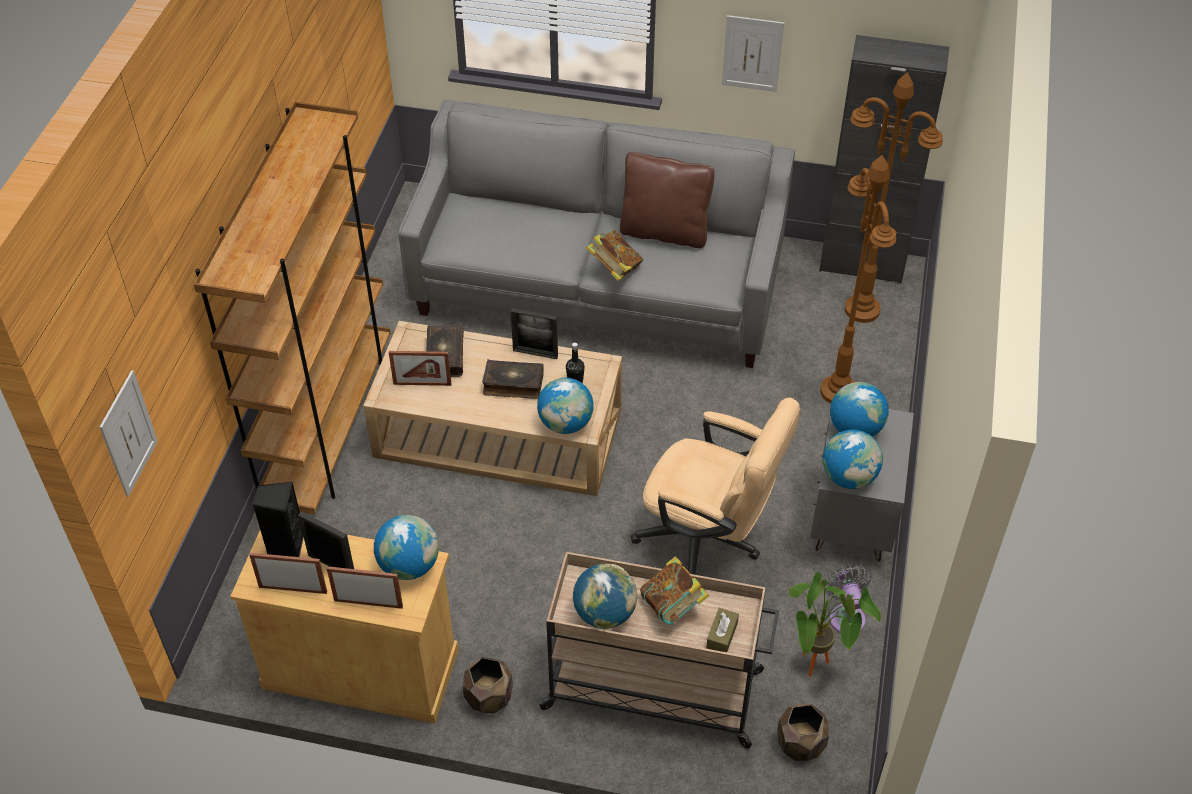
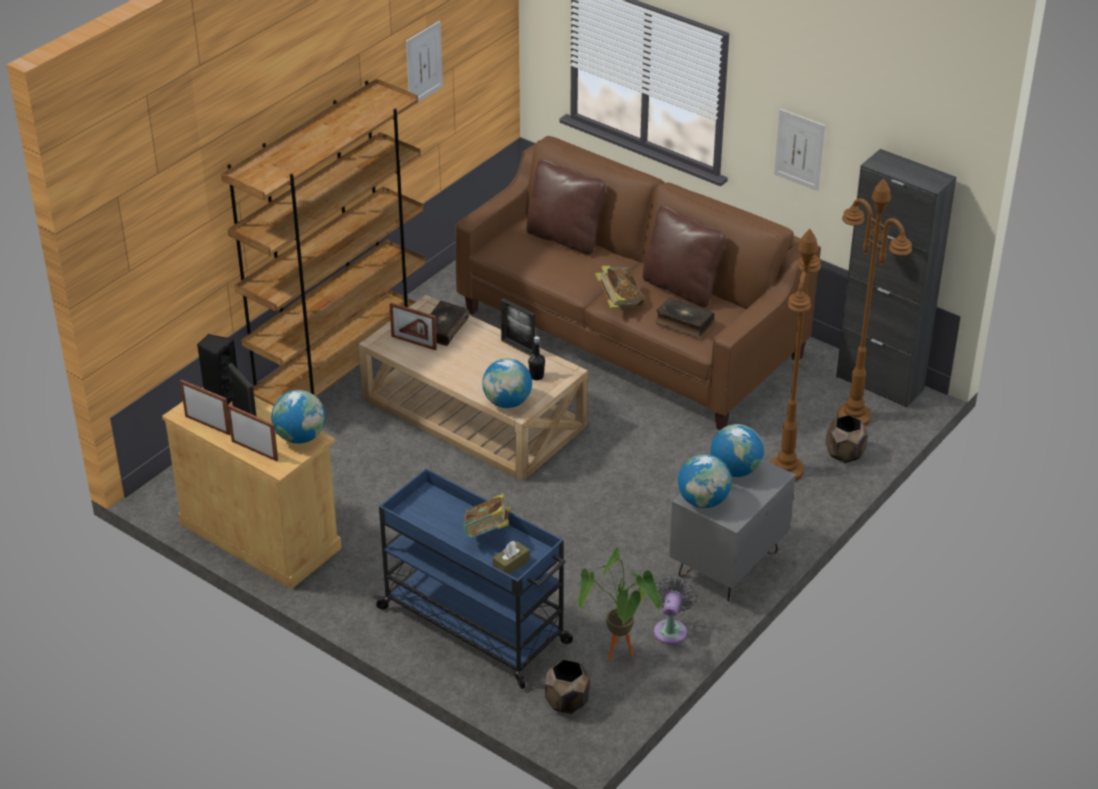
camera: 25 degrees right, 10 degrees down
picture [100,370,158,497] -> picture moved to [406,21,443,102]
grey sofa [399,100,795,368] -> brown sofa [455,136,821,430]
brown planter [463,657,513,714] -> brown planter moved to [826,415,868,463]
book [482,359,544,399] -> book moved to [655,298,714,338]
beige cart [537,552,779,749] -> blue cart [374,468,573,689]
globe [573,564,637,629] -> none
beige office chair [631,398,800,575] -> none
none -> brown pillow [526,159,606,255]

